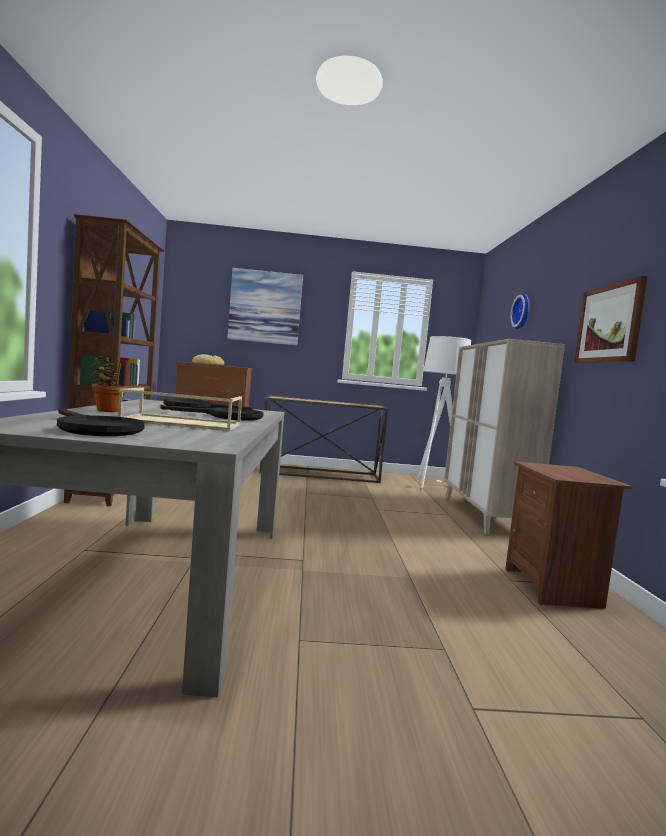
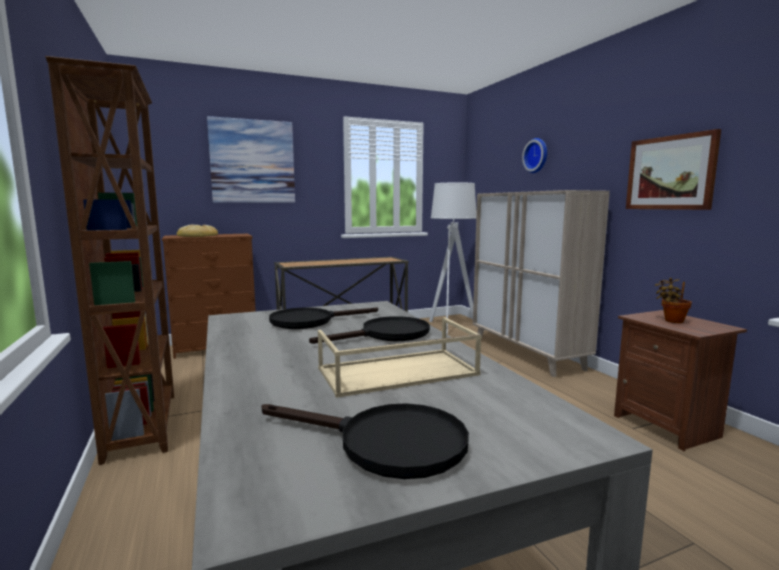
camera: 20 degrees left, 5 degrees up
potted plant [91,355,127,412] -> potted plant moved to [655,278,692,323]

